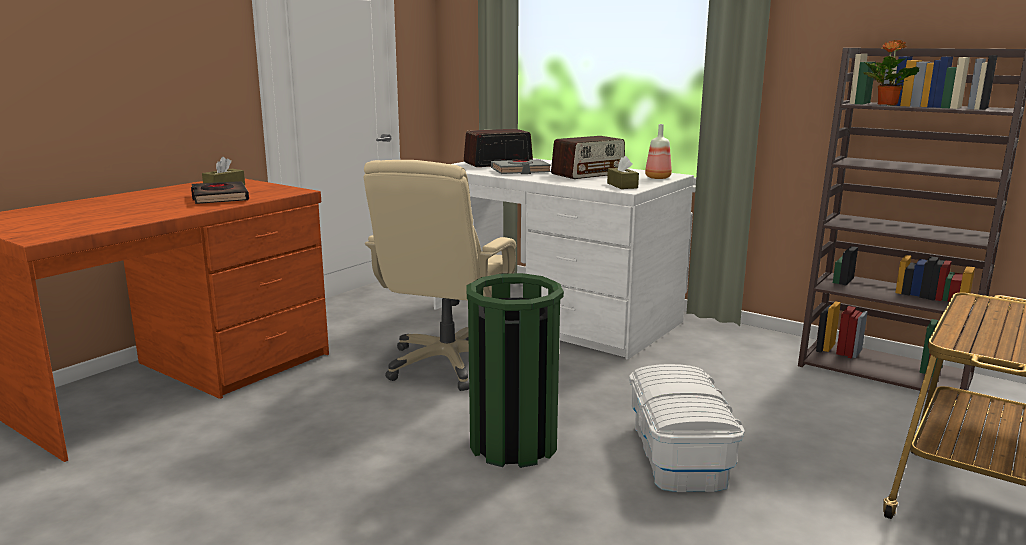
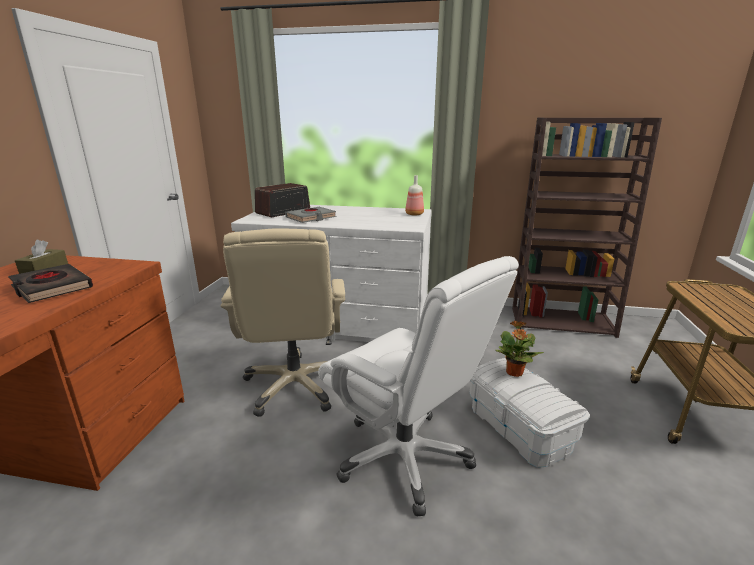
camera: 25 degrees left, 5 degrees up
green trash can [466,273,564,468] -> white office chair [318,256,519,517]
radio [551,136,625,179] -> none
brown tissue box [607,156,639,189] -> none
potted plant [864,40,919,105] -> potted plant moved to [495,320,544,377]

